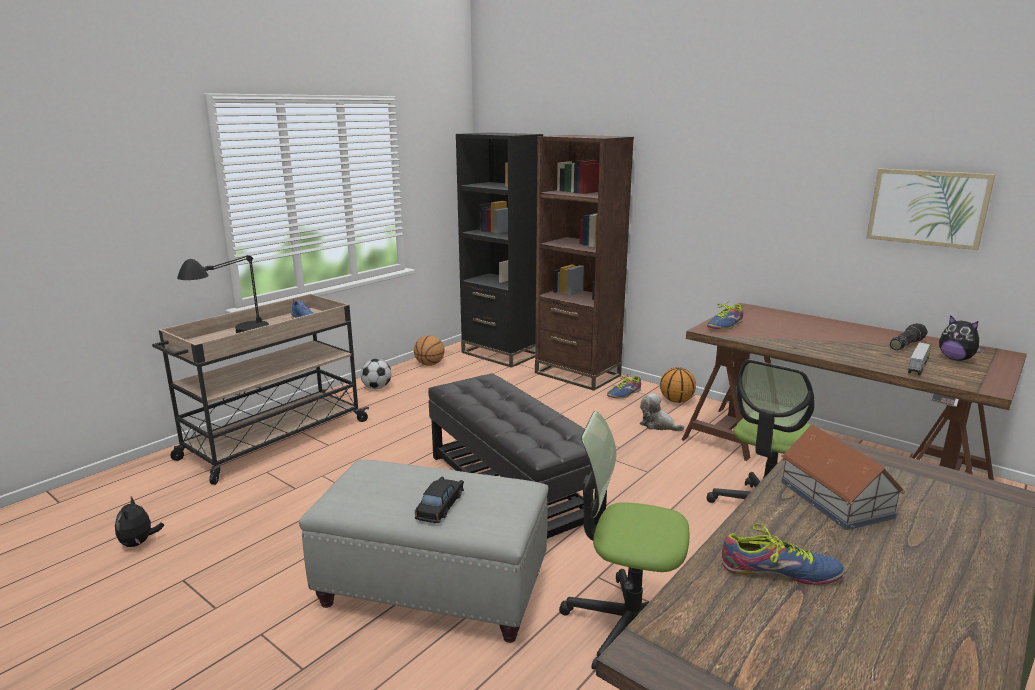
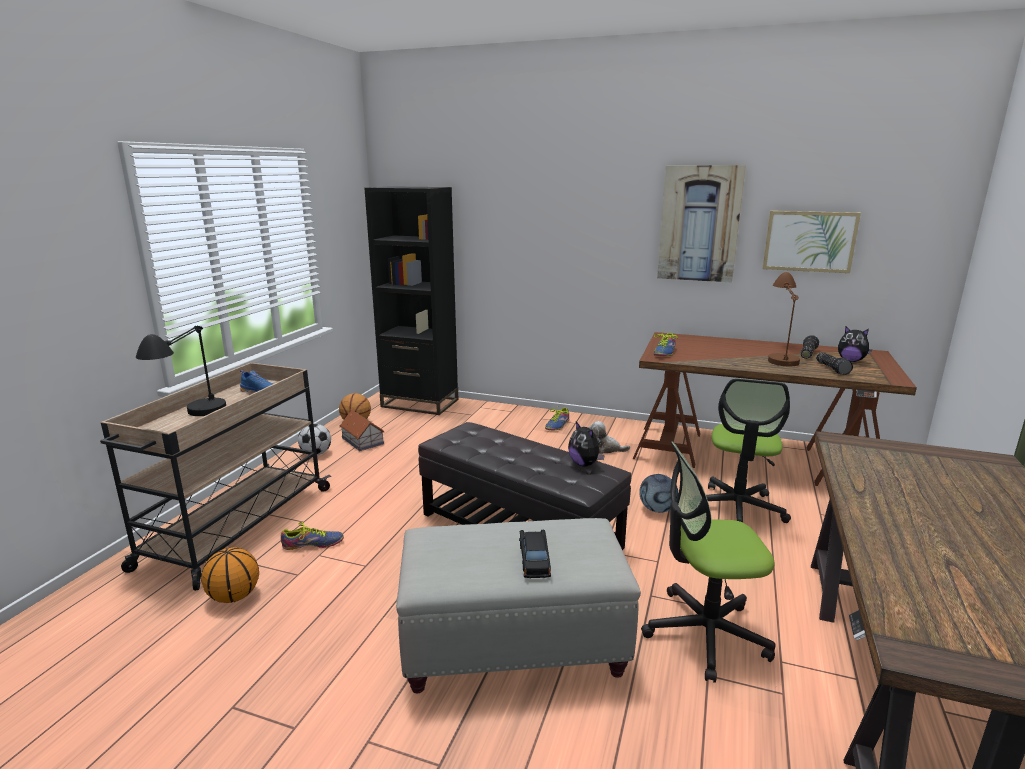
camera: 20 degrees left, 0 degrees up
plush toy [115,496,164,547] -> plush toy moved to [568,422,605,466]
brown bookcase [535,135,634,391] -> none
basketball [660,367,696,403] -> basketball moved to [201,547,259,603]
shoe [722,524,845,585] -> shoe moved to [281,522,344,550]
toy house [781,425,905,530] -> toy house moved to [339,410,384,451]
toy truck [908,342,932,375] -> flashlight [816,352,853,375]
none -> football [639,474,678,513]
none -> picture [657,165,746,282]
none -> brown table lamp [768,272,800,366]

